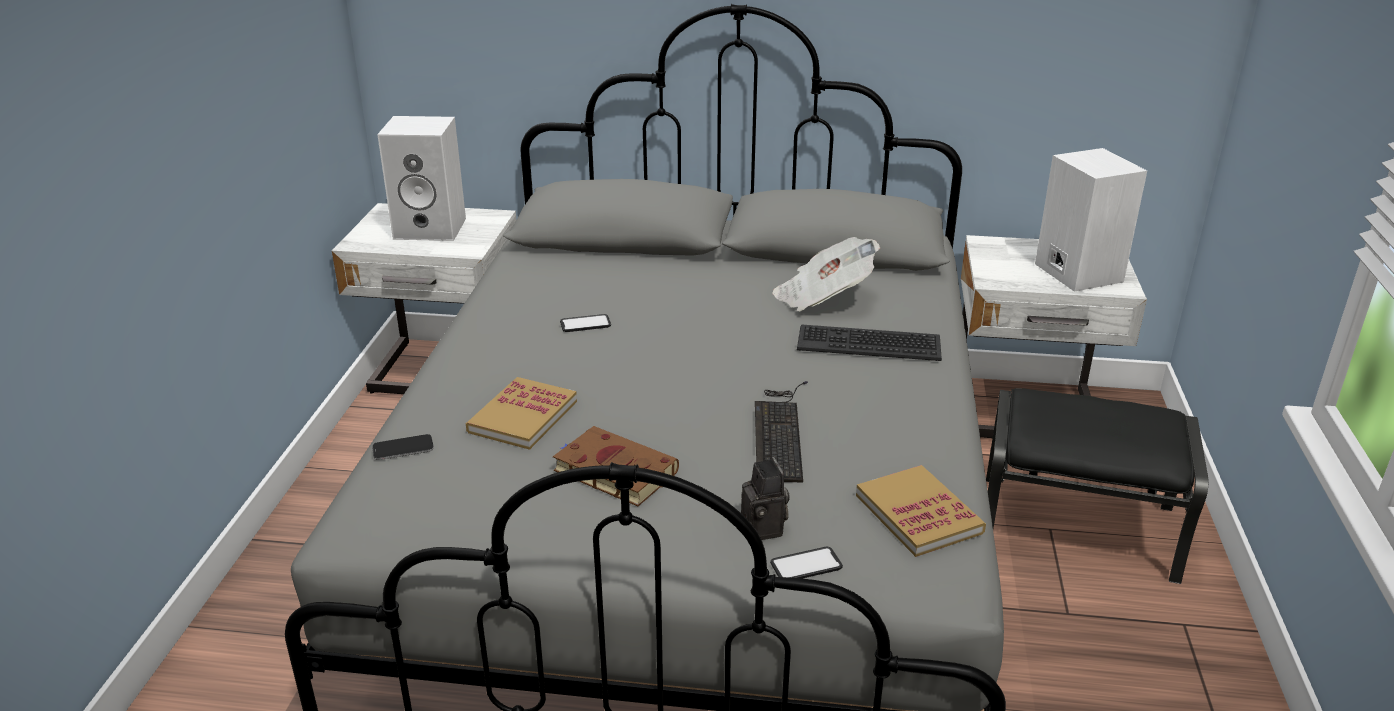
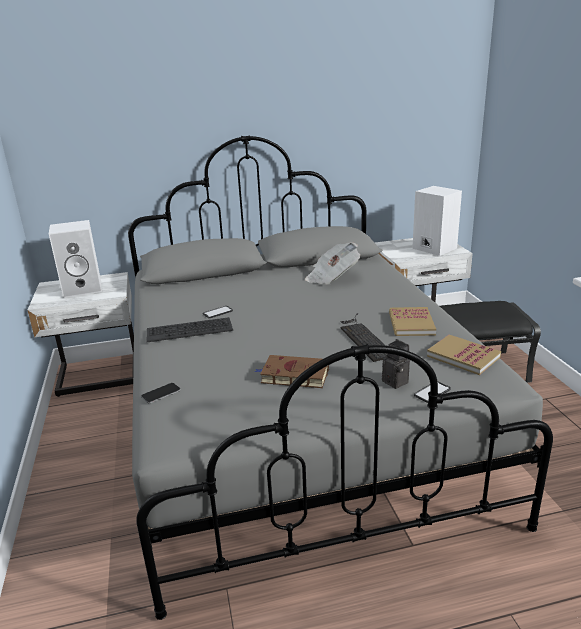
camera: 20 degrees left, 5 degrees down
book [466,377,577,450] -> book moved to [389,307,436,336]
keyboard [797,324,942,361] -> keyboard moved to [146,317,233,342]

